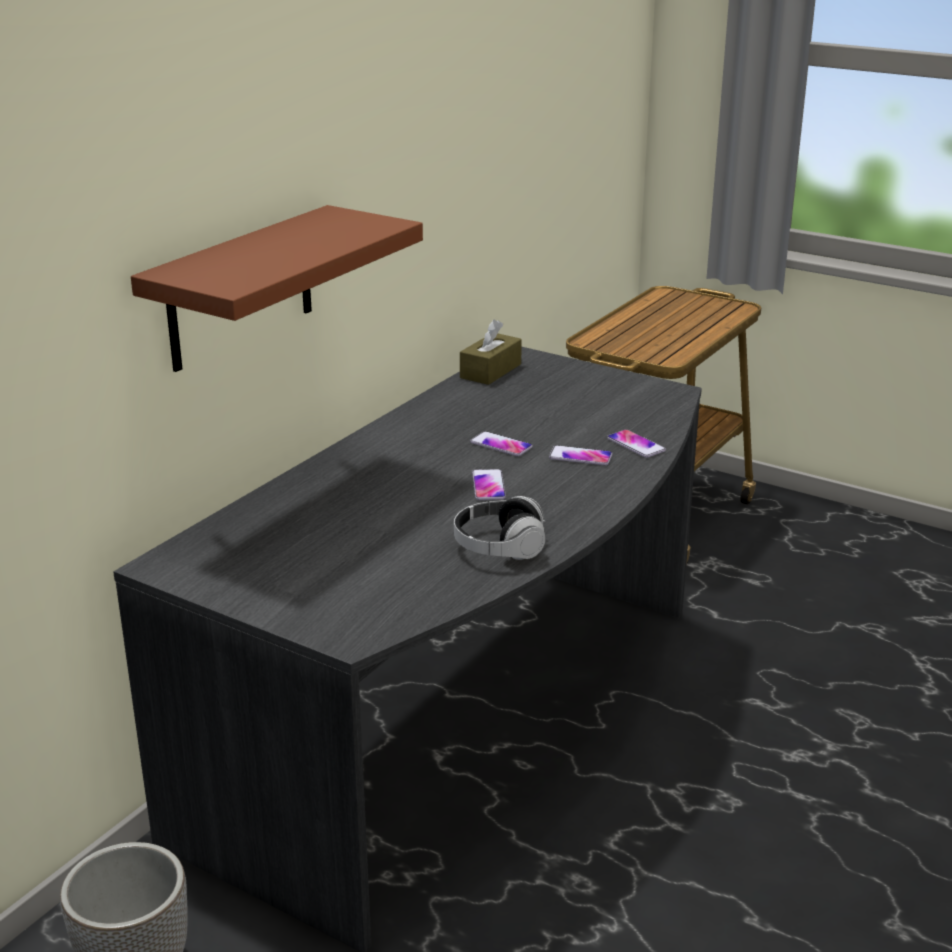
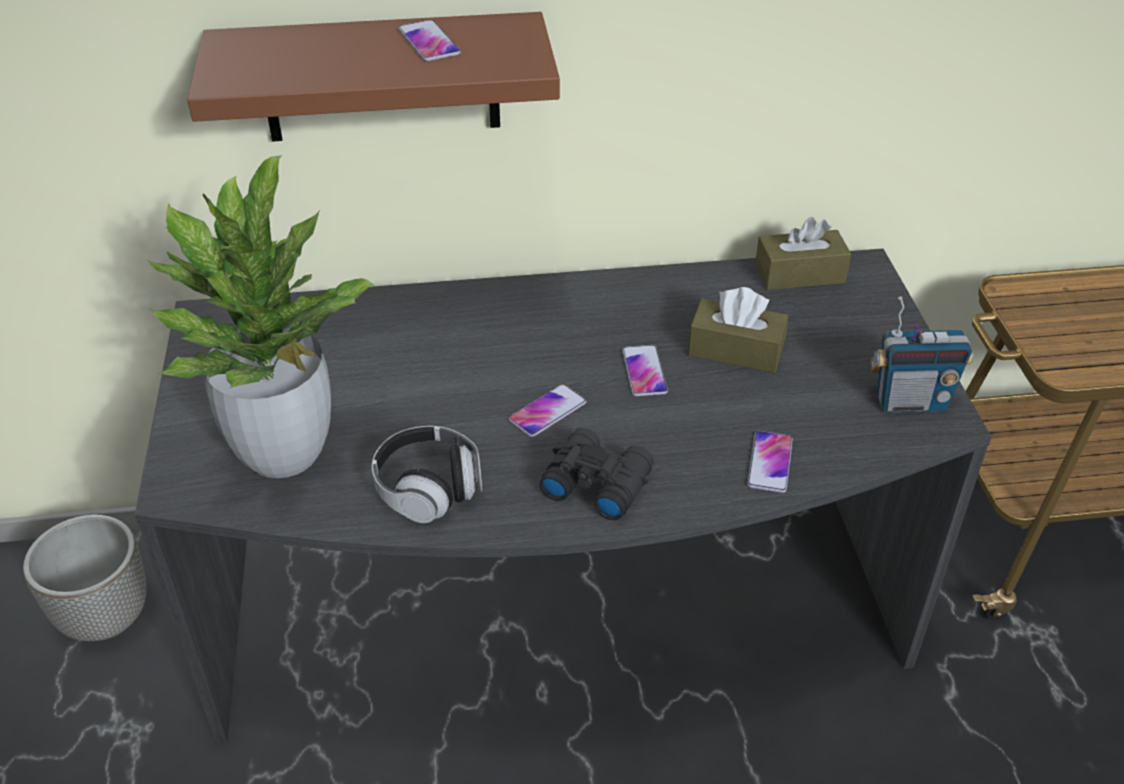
camera: 50 degrees right, 15 degrees up
phone [549,445,612,466] -> phone moved to [398,20,461,62]
none -> potted plant [148,155,374,478]
none -> black binoculars [539,428,654,520]
none -> brown tissue box [688,287,788,373]
none -> radio [870,297,974,412]

